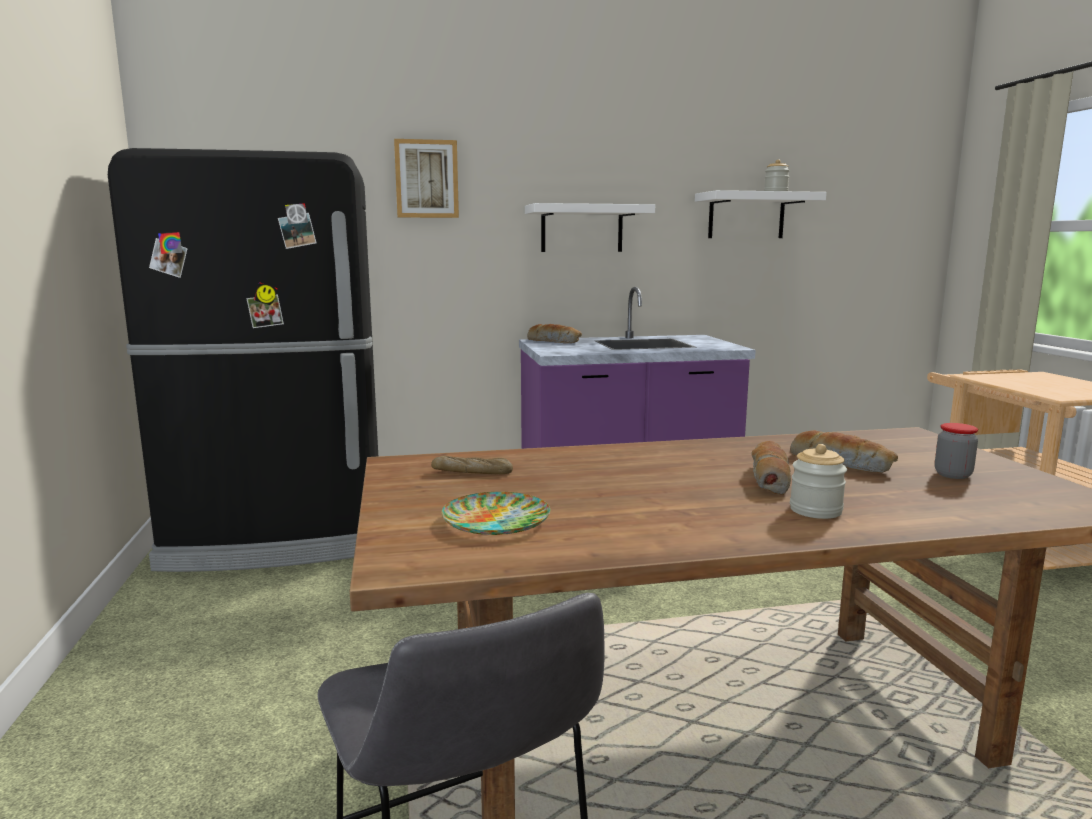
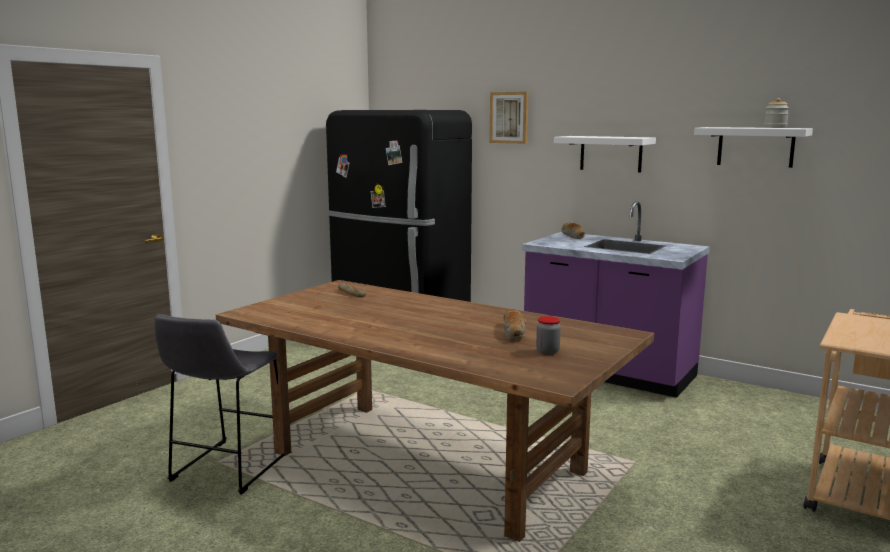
camera: 45 degrees right, 0 degrees up
plate [441,492,550,535] -> none
bread [751,441,791,495] -> none
jar [790,444,847,519] -> none

